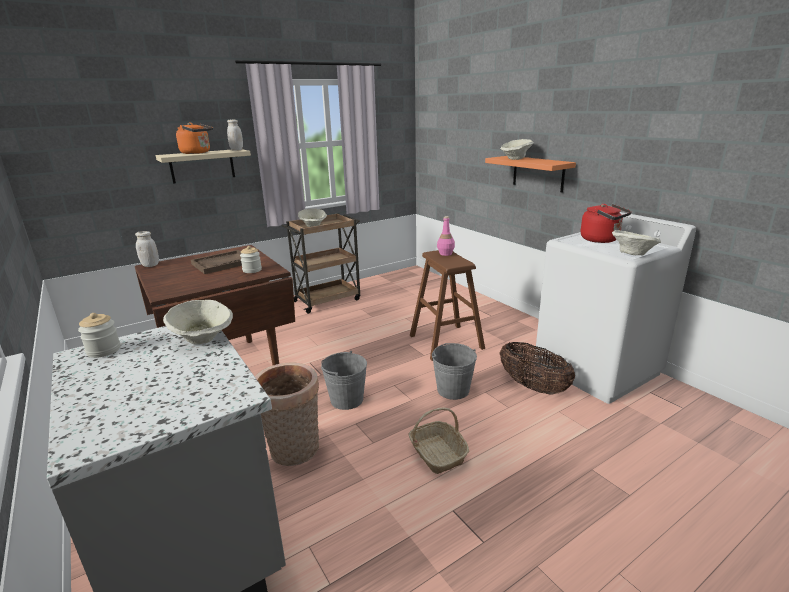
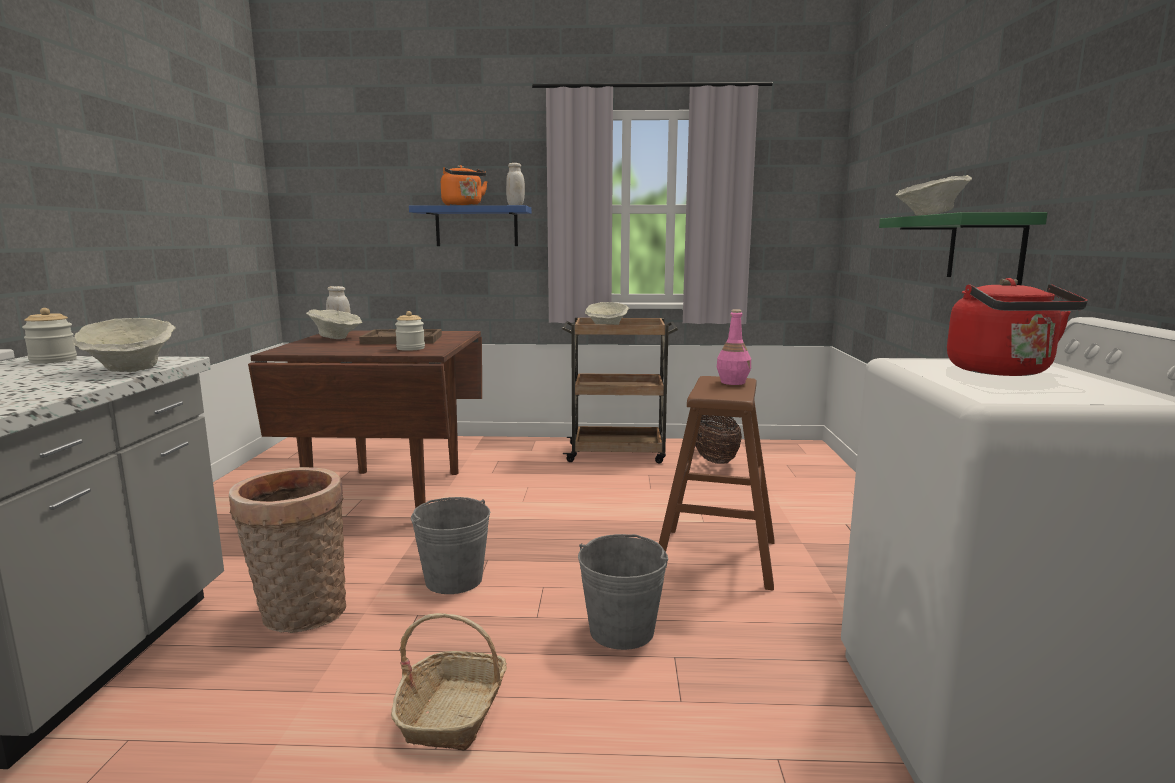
camera: 35 degrees right, 10 degrees down
beige shelf [156,149,251,184] -> blue shelf [409,205,531,246]
orange shelf [485,156,576,193] -> green shelf [879,212,1048,285]
basket [499,342,575,394] -> basket moved to [695,415,742,464]
beige bowl [612,230,661,255] -> beige bowl moved to [306,310,362,339]

